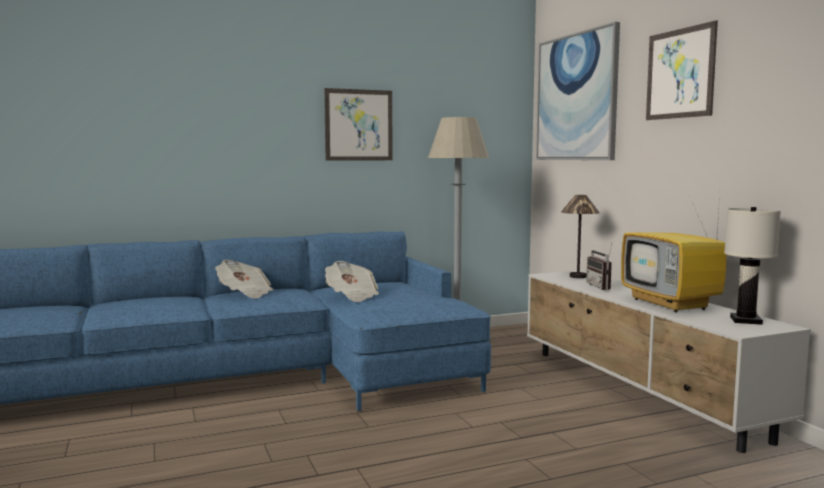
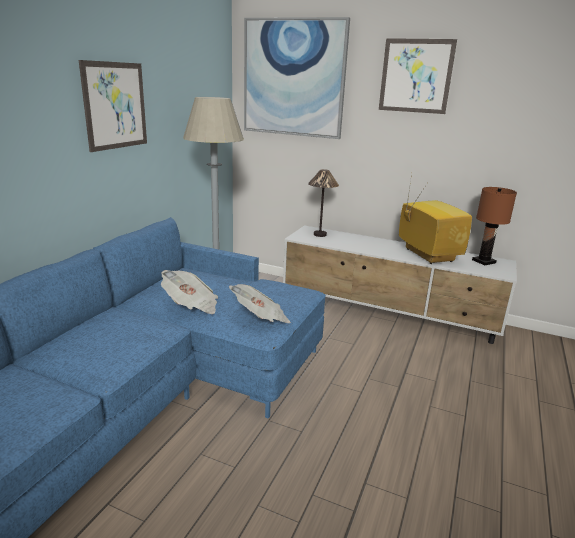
camera: 45 degrees left, 15 degrees up
newspaper [215,260,273,299] -> newspaper moved to [229,284,291,323]
radio [586,244,612,290] -> none
television [621,193,727,312] -> television turned 135 degrees counterclockwise [399,174,472,264]
white table lamp [724,207,781,325] -> brown table lamp [472,187,517,265]

